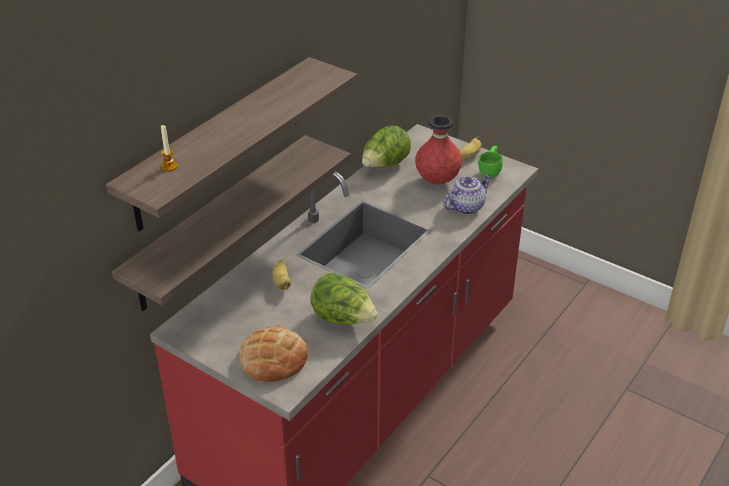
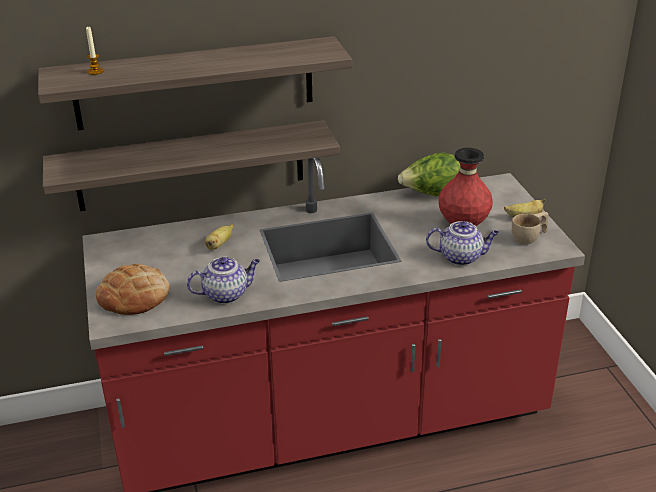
camera: 40 degrees right, 5 degrees down
lettuce [310,273,378,325] -> teapot [187,257,260,304]
green cup [478,146,503,178] -> beige cup [512,212,548,245]

